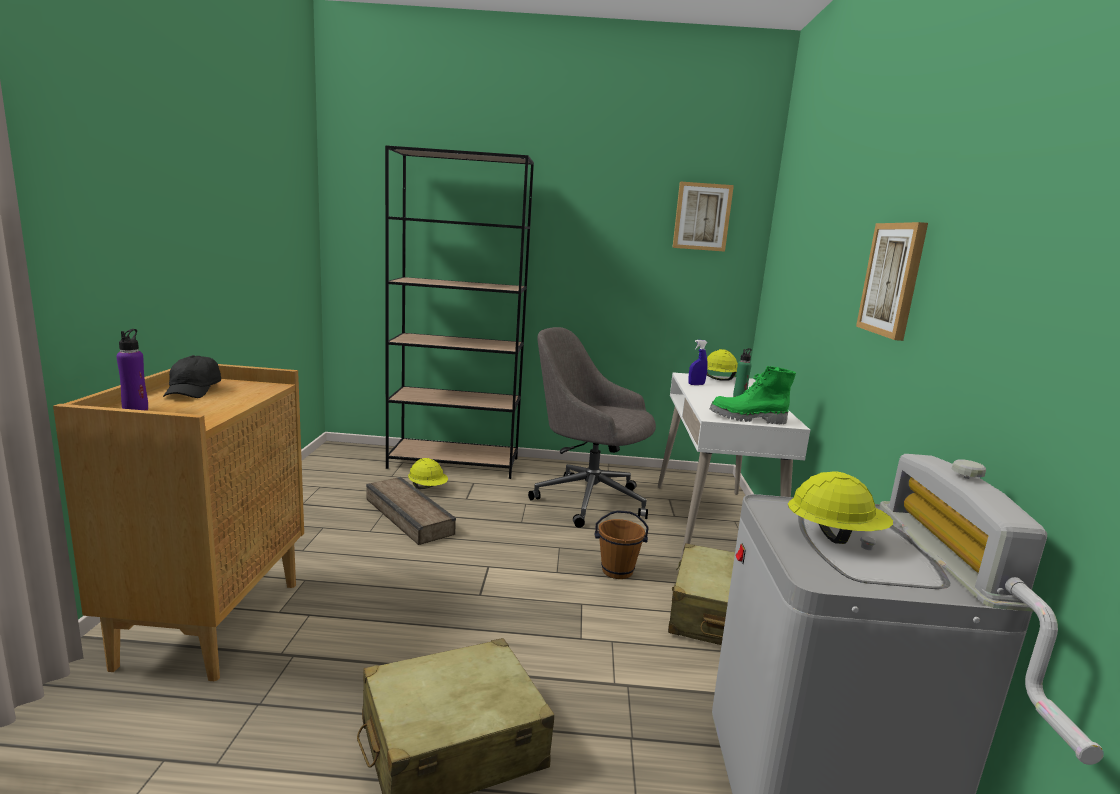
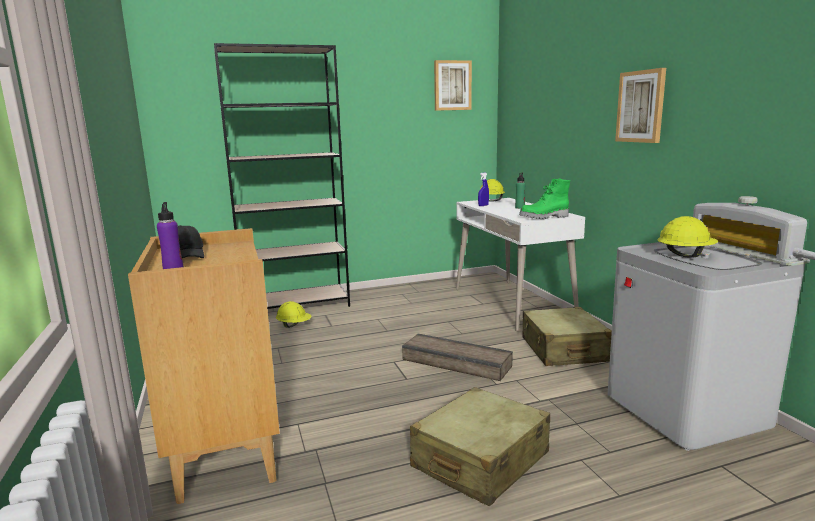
camera: 20 degrees left, 0 degrees up
crate [366,477,456,545] -> crate moved to [402,334,513,381]
grey office chair [528,327,656,528] -> none
brown bucket [595,510,649,579] -> none

